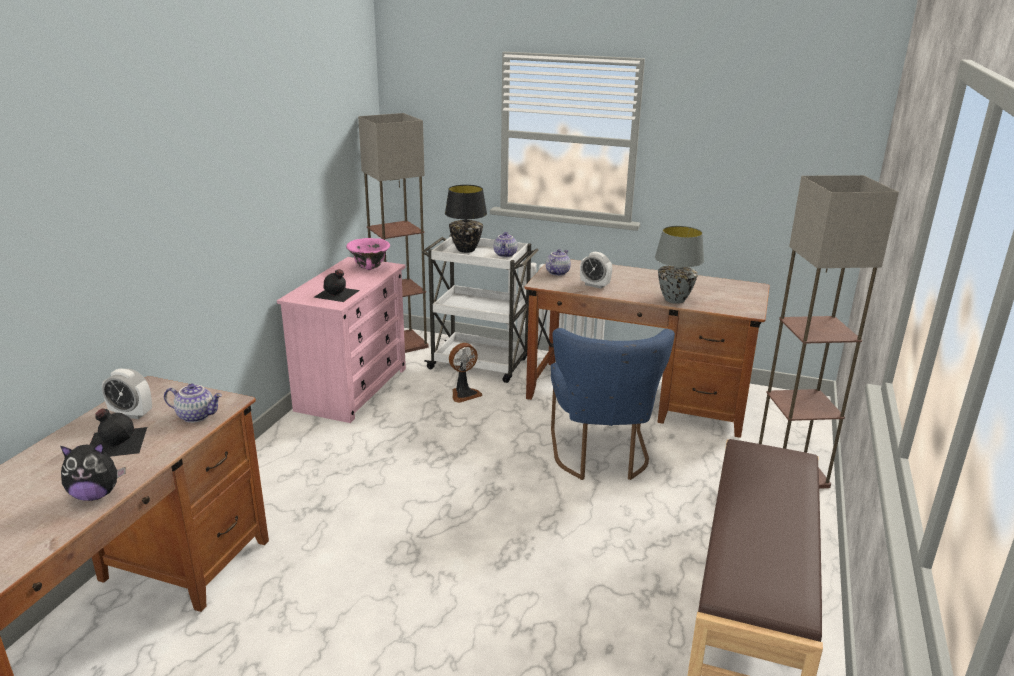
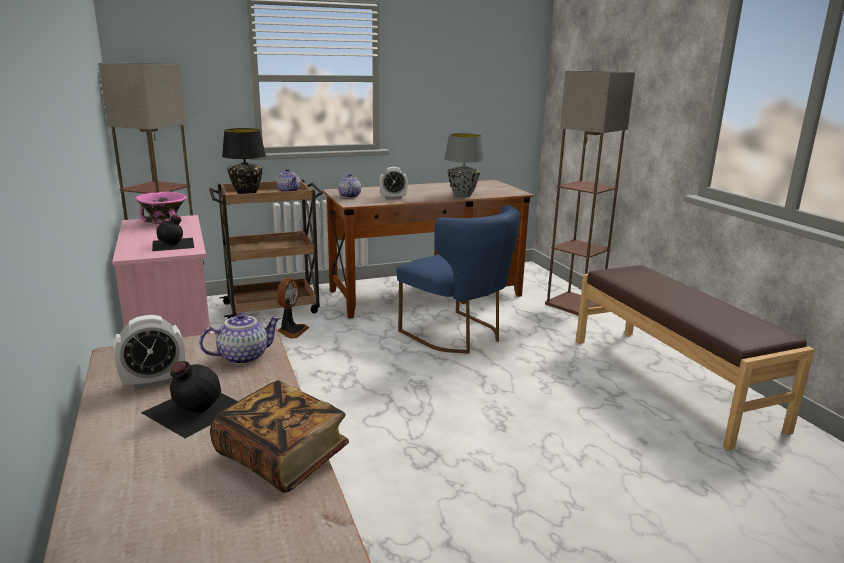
camera: 40 degrees left, 5 degrees down
plush toy [61,443,125,501] -> book [210,380,349,493]
white cart [422,234,538,383] -> brown cart [209,179,323,319]

